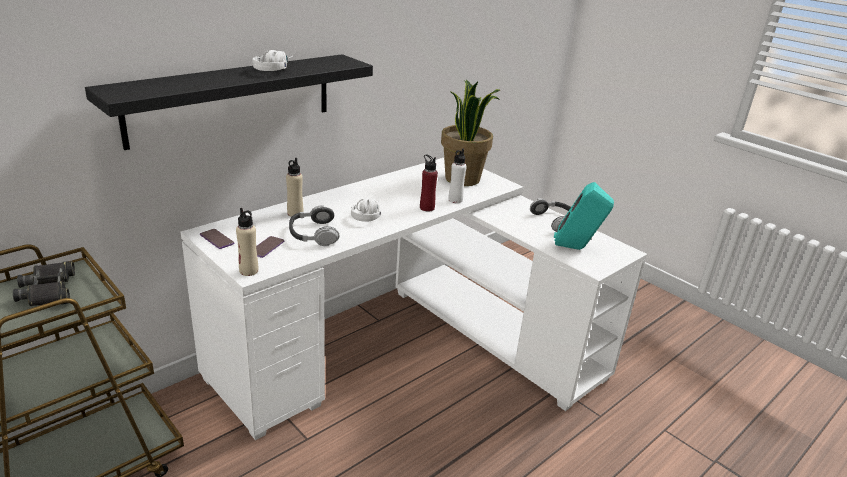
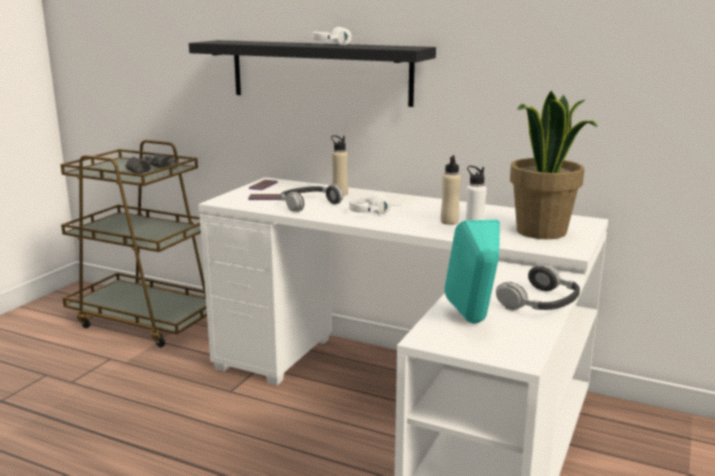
camera: 70 degrees right, 10 degrees down
beige bottle [236,208,258,276] -> beige bottle moved to [441,155,461,225]
red bottle [420,154,438,211] -> none

